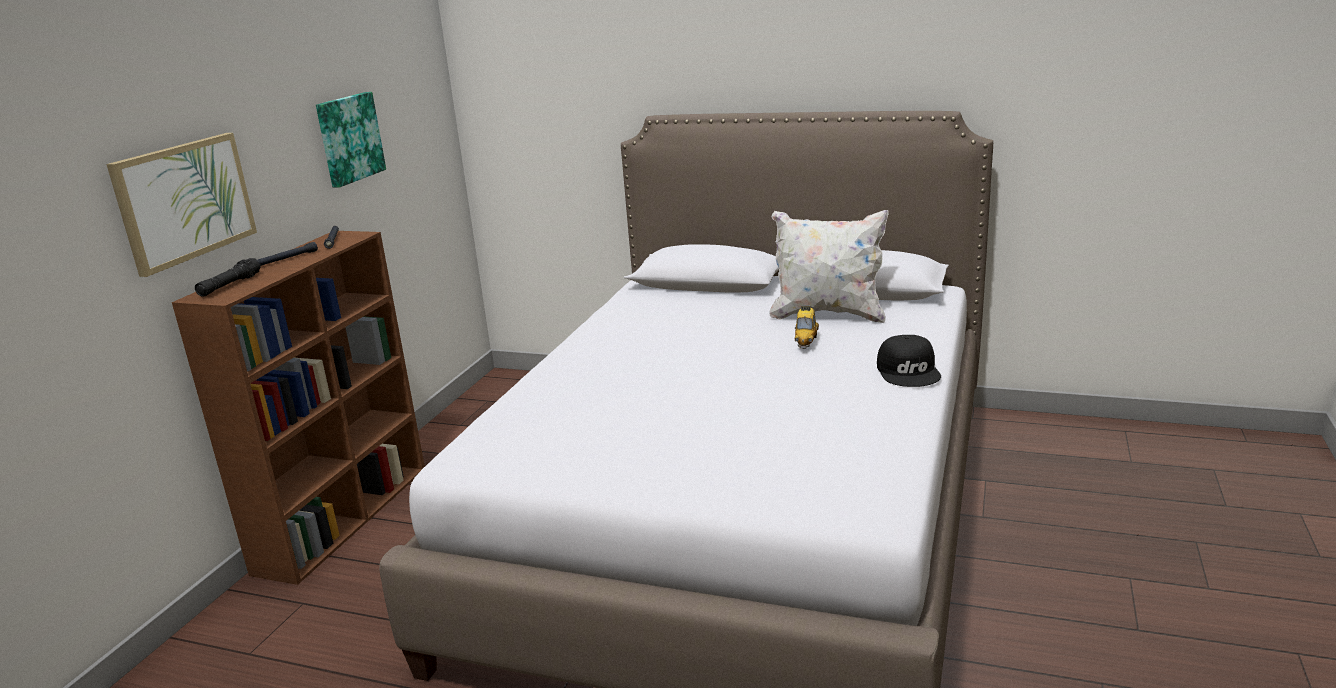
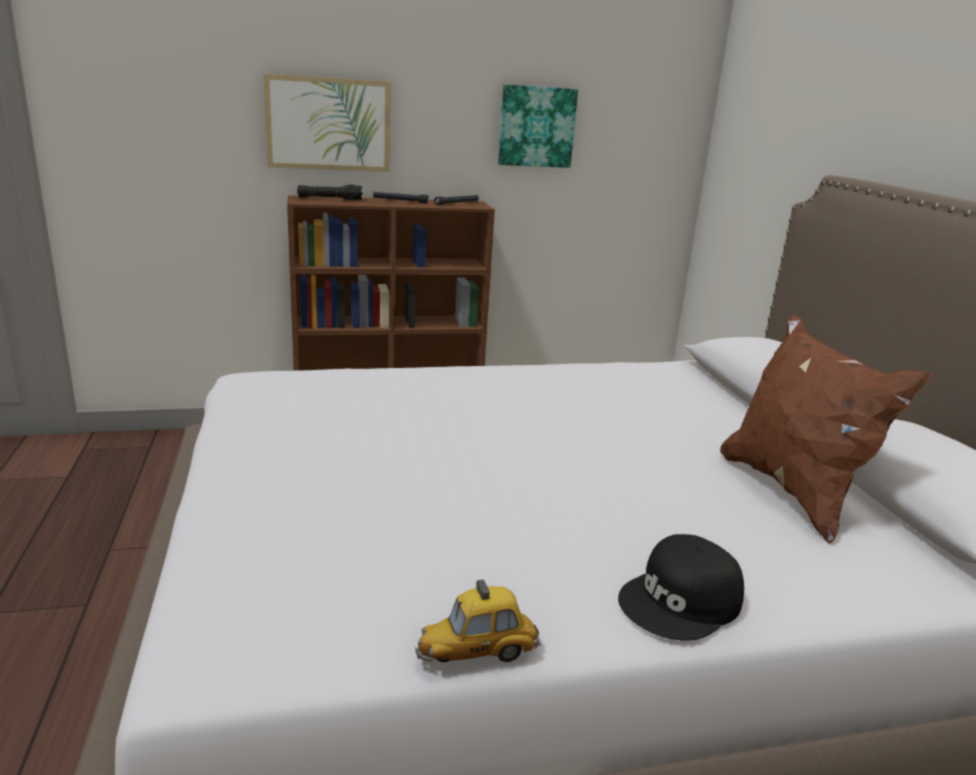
camera: 55 degrees right, 0 degrees up
white pillow [769,210,889,323] -> brown pillow [720,314,932,544]
toy car [795,305,819,349] -> toy car moved to [415,579,541,662]

